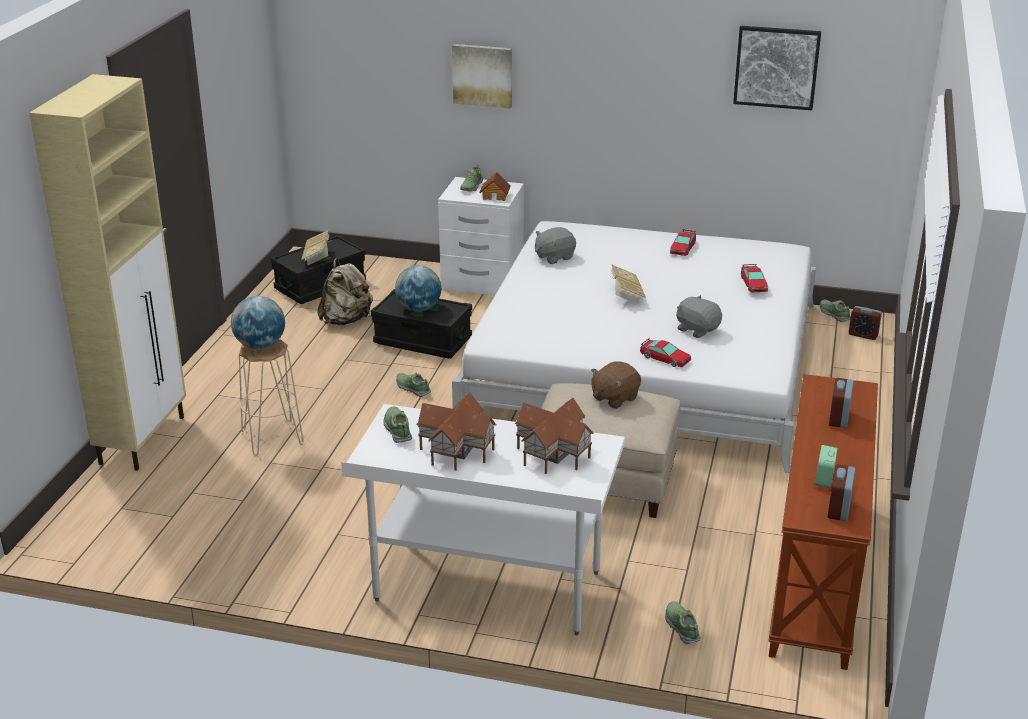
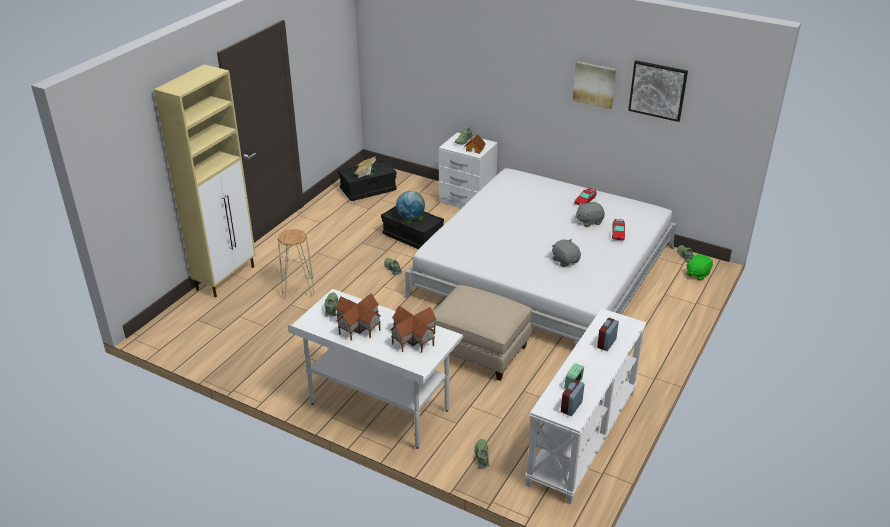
camera: 15 degrees right, 5 degrees up
globe [231,296,285,349] -> none
beige backpack [317,258,373,325] -> none
picture [452,44,512,108] -> picture moved to [573,61,616,109]
grey plush toy [535,227,576,264] -> grey plush toy moved to [576,202,605,227]
brown plush toy [591,361,641,409] -> none
book [611,265,646,304] -> none
toy car [640,338,691,367] -> none
brown console table [768,374,878,670] -> white console table [525,308,646,504]
alarm clock [849,306,882,340] -> green plush toy [686,254,713,281]

